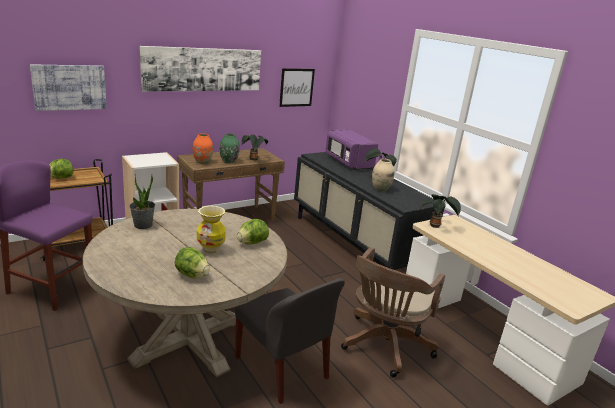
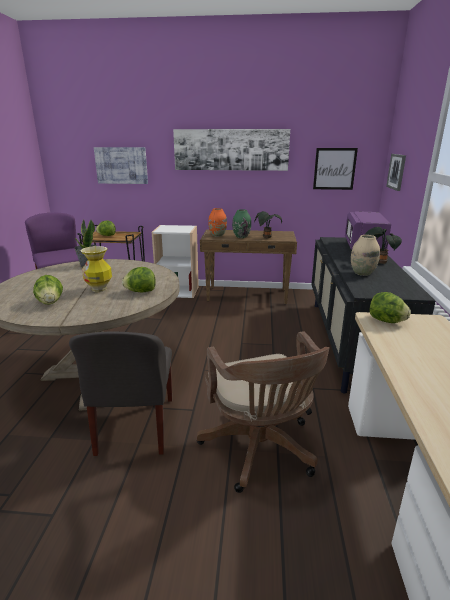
camera: 40 degrees right, 0 degrees up
brown office chair [341,247,445,378] -> brown office chair turned 90 degrees counterclockwise [197,331,330,493]
potted plant [421,194,461,228] -> lettuce [369,292,411,323]
none -> picture [386,154,406,191]

